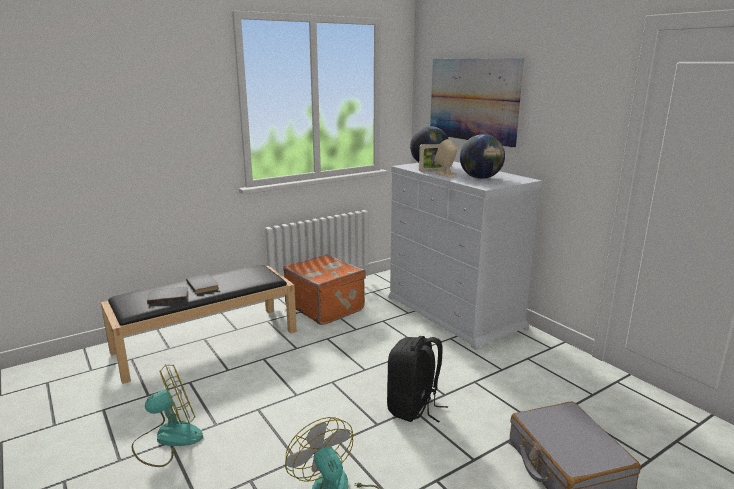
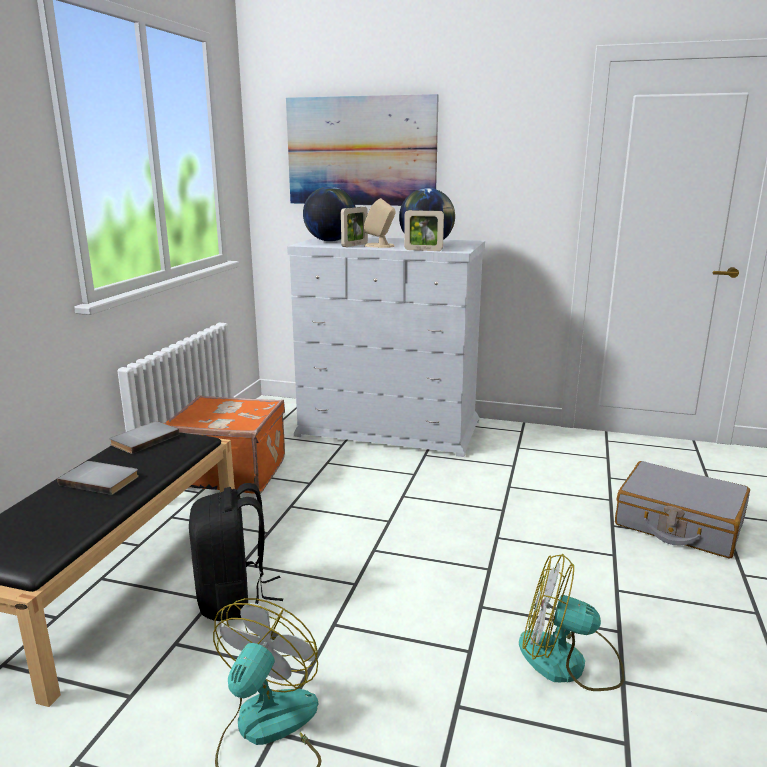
camera: 40 degrees left, 0 degrees up
grey book [147,287,188,304] -> grey book moved to [110,421,180,454]
black backpack [387,336,448,423] -> black backpack moved to [189,483,283,621]
none -> picture frame [404,210,444,251]

